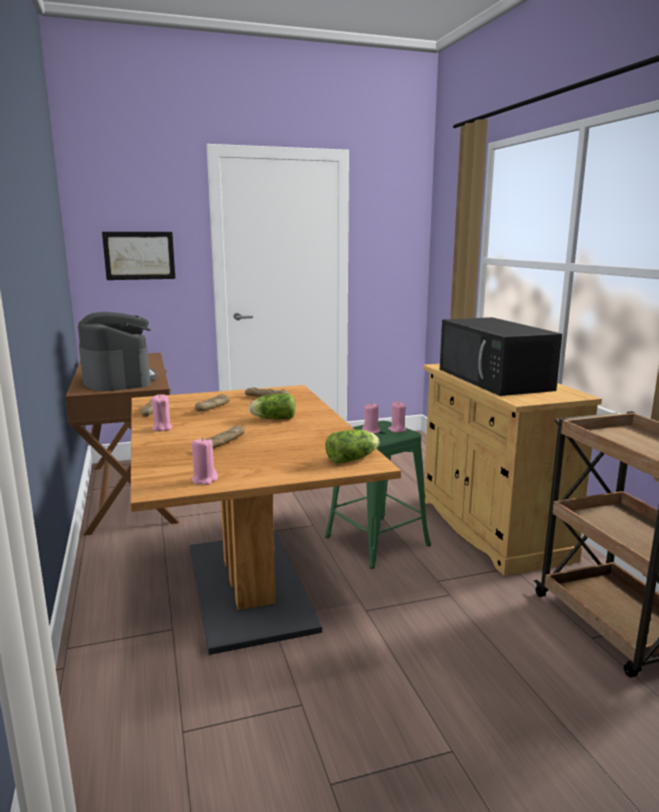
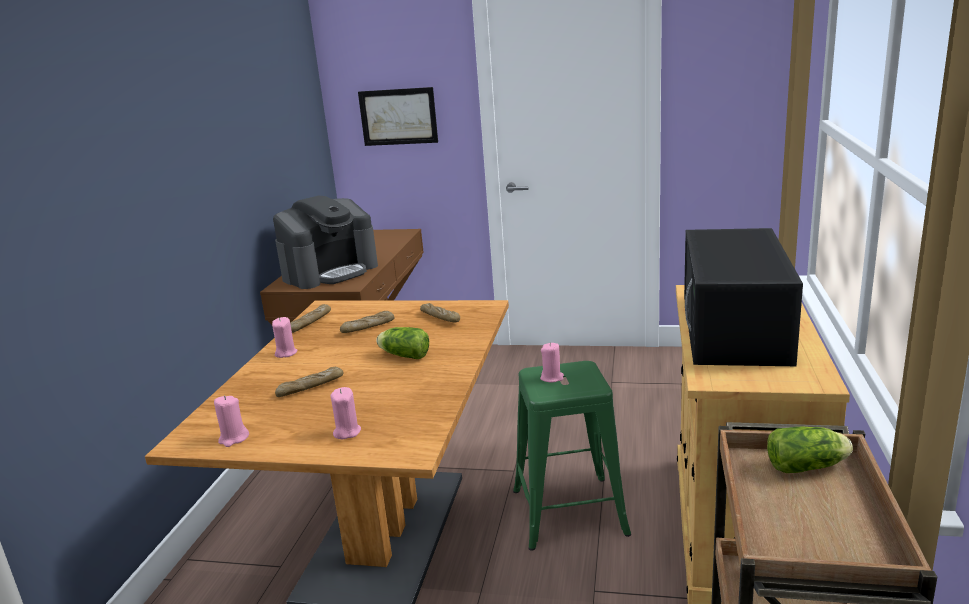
camera: 30 degrees right, 5 degrees up
coffee machine [78,312,157,391] -> coffee machine turned 45 degrees clockwise [273,196,378,289]
lettuce [325,430,379,464] -> lettuce moved to [767,426,853,473]
pink candle [388,401,407,432] -> pink candle moved to [330,387,361,439]

